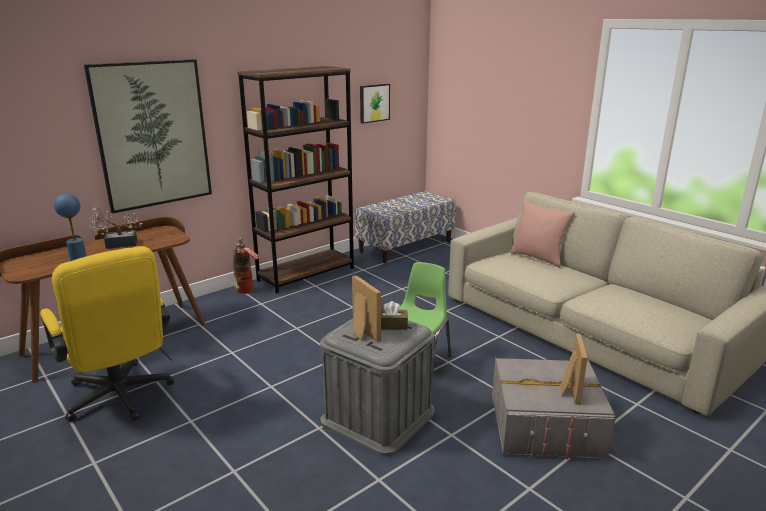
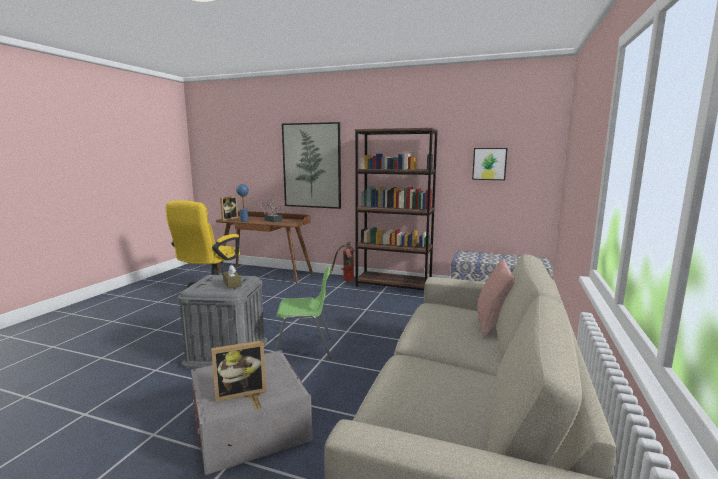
camera: 60 degrees right, 10 degrees down
picture frame [352,275,381,342] -> picture frame moved to [220,196,238,221]

